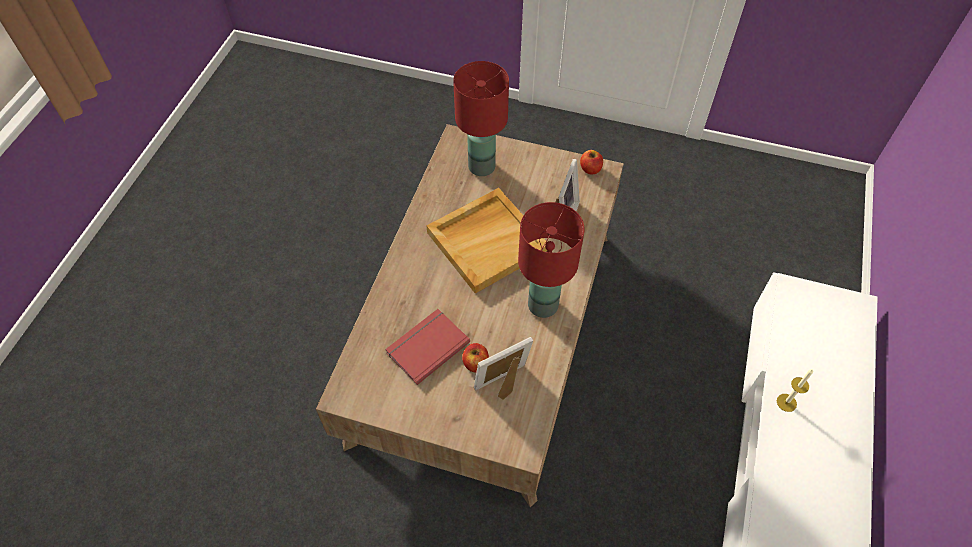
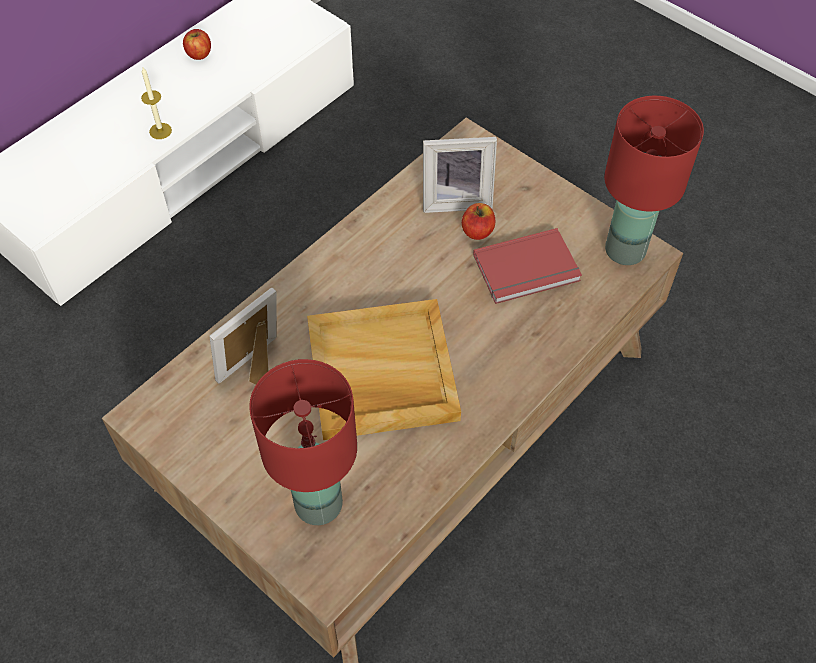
camera: 155 degrees left, 0 degrees up
red table lamp [518,202,585,318] -> red table lamp moved to [604,96,704,265]
apple [580,150,603,174] -> apple moved to [183,29,211,60]

